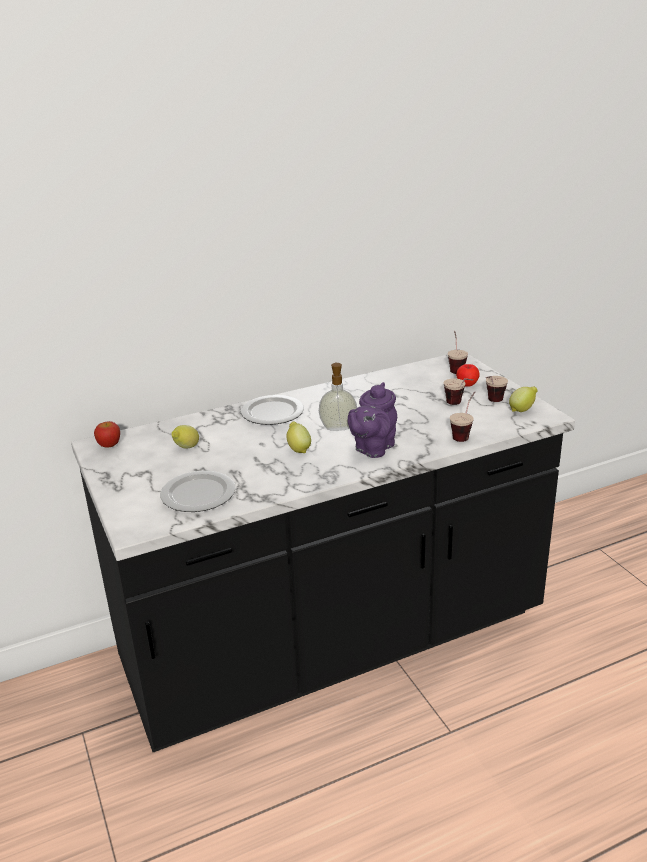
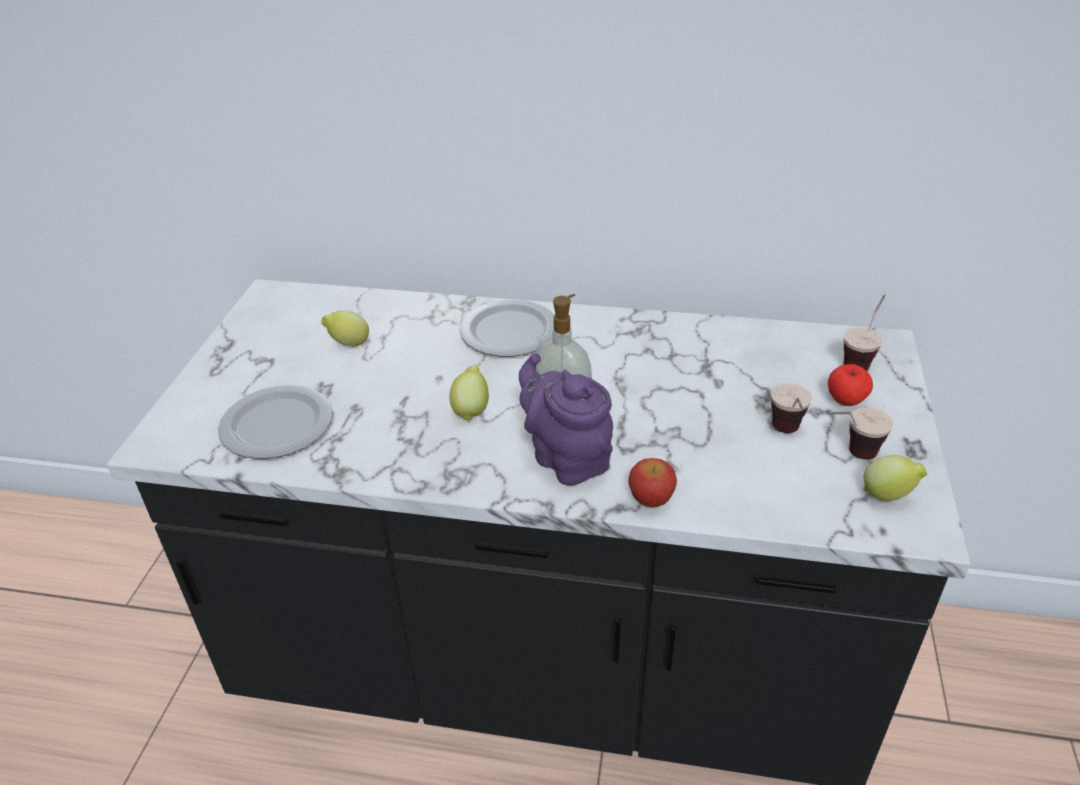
camera: 35 degrees right, 10 degrees up
apple [94,421,120,448] -> apple moved to [628,458,677,507]
purple teapot [348,382,397,458] -> purple teapot turned 75 degrees clockwise [519,353,613,485]
cup [450,391,475,442] -> none

